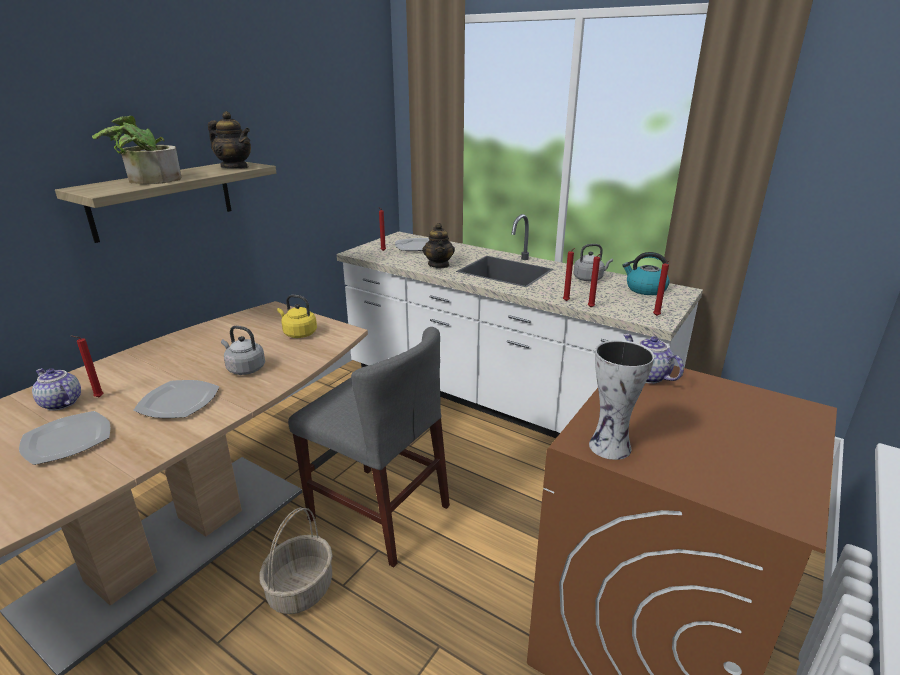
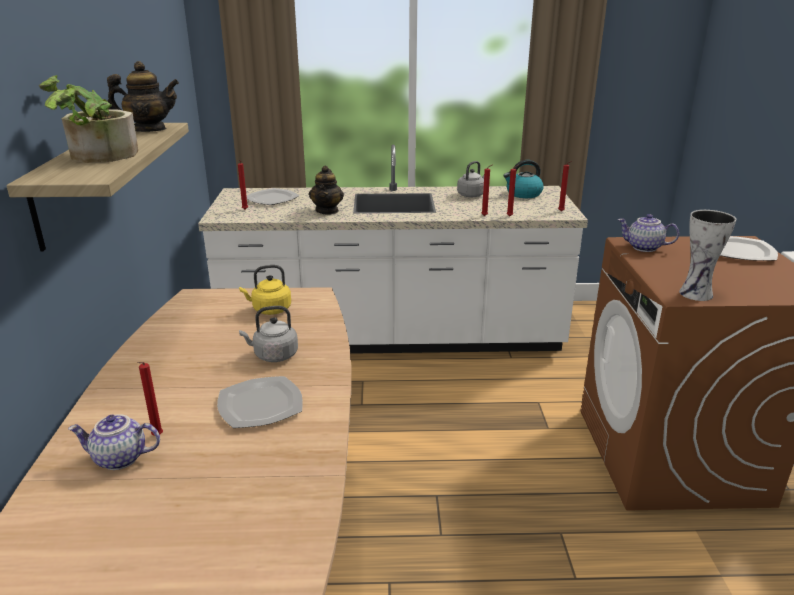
camera: 35 degrees left, 0 degrees up
plate [19,411,110,465] -> plate moved to [720,236,778,261]
basket [259,508,333,614] -> none
grey chair [288,327,450,567] -> none
teapot [422,223,455,268] -> teapot turned 45 degrees clockwise [309,166,344,215]

